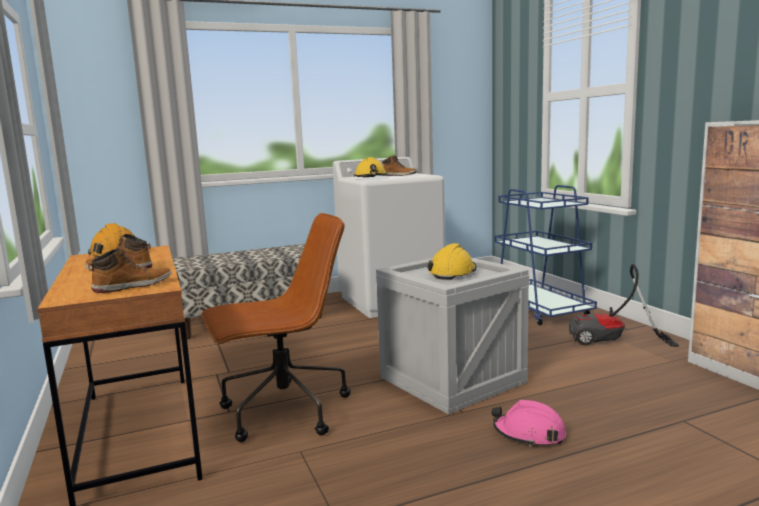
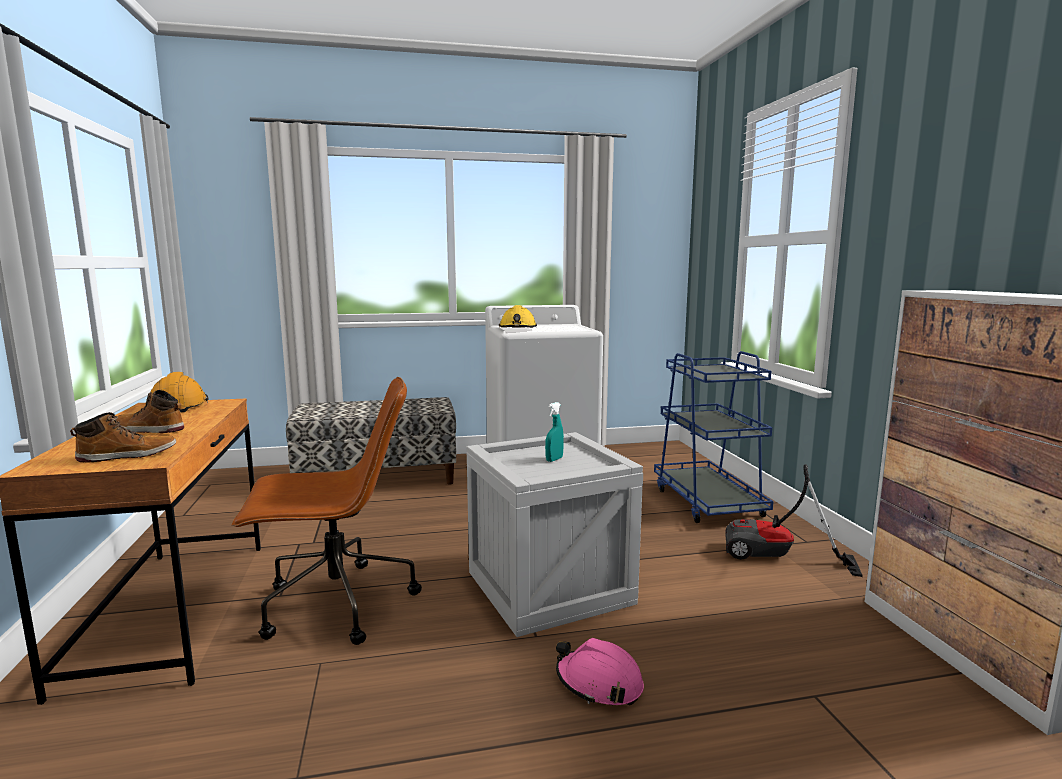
camera: 10 degrees right, 0 degrees up
boot [382,155,417,176] -> none
yellow hard hat [427,243,477,280] -> turquoise spray bottle [545,402,564,462]

